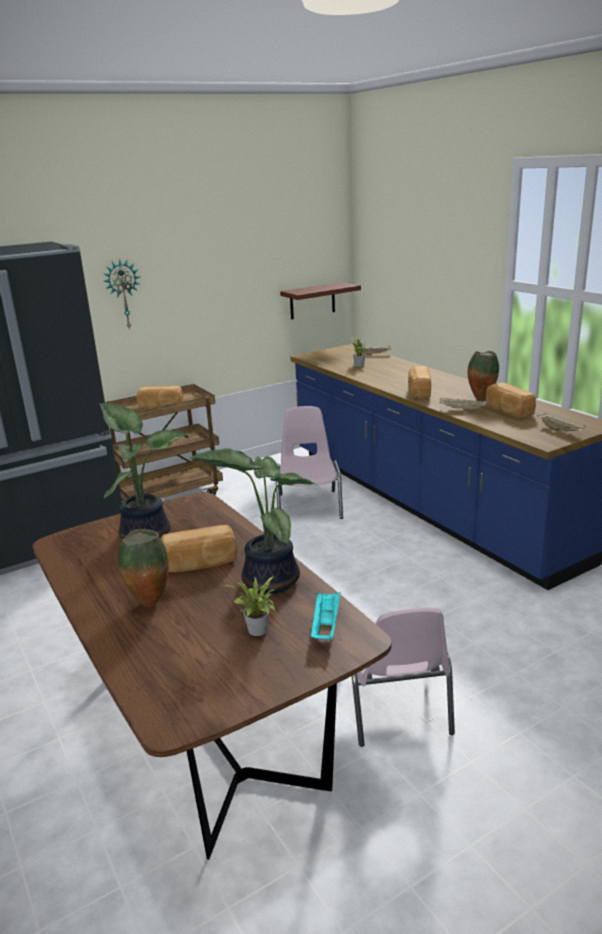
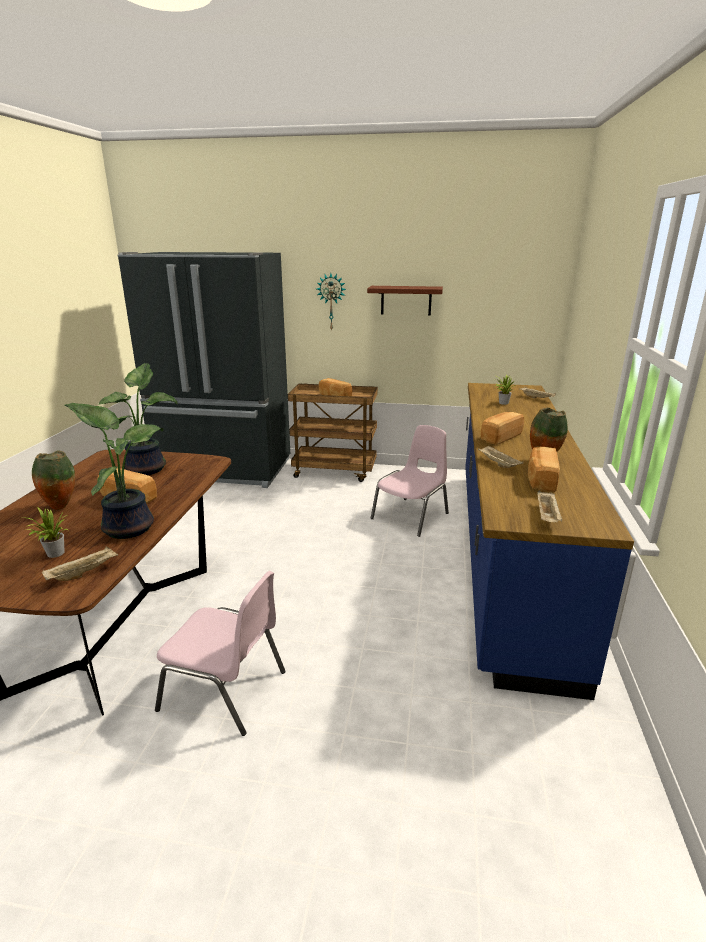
camera: 40 degrees right, 0 degrees up
brown shelf [280,282,361,319] -> brown shelf moved to [367,286,443,316]
turquoise tray [311,592,341,639] -> beige tray [42,546,119,581]
pink chair [352,607,455,747] -> pink chair turned 105 degrees counterclockwise [155,571,286,736]

